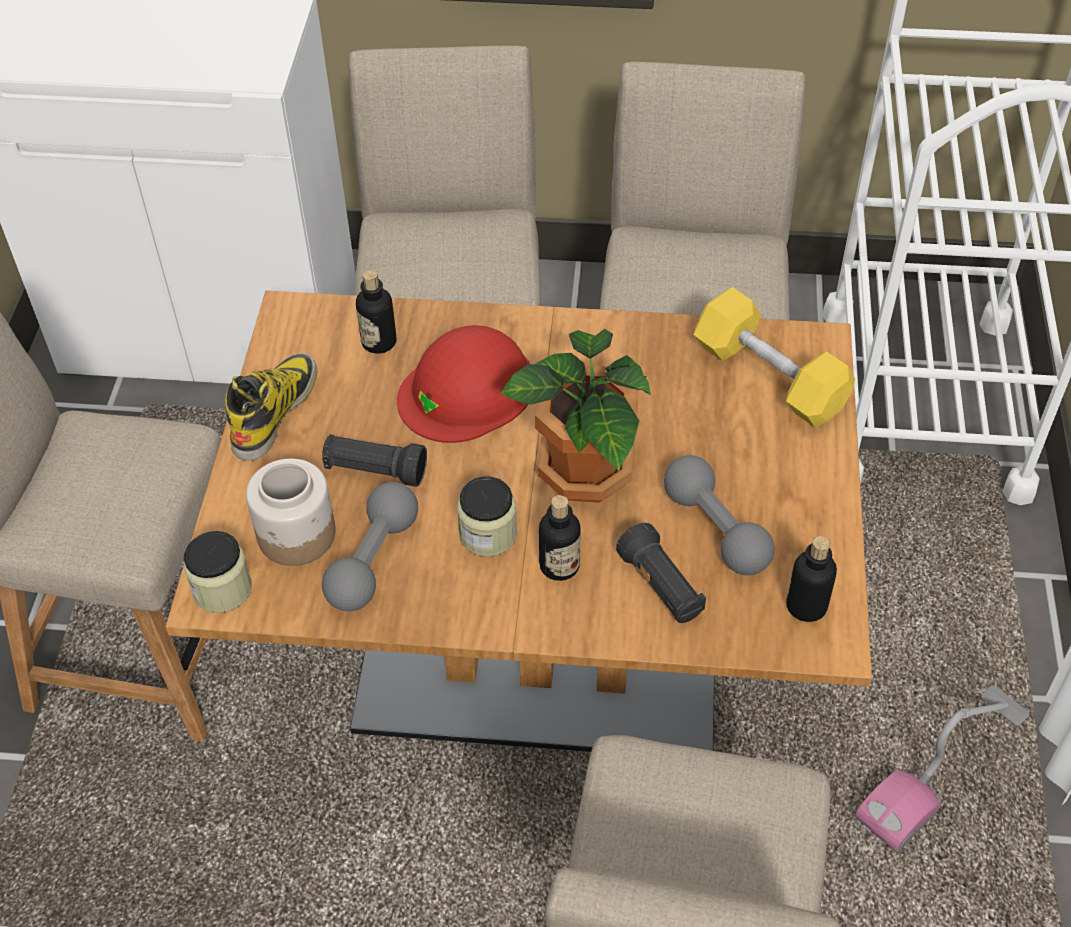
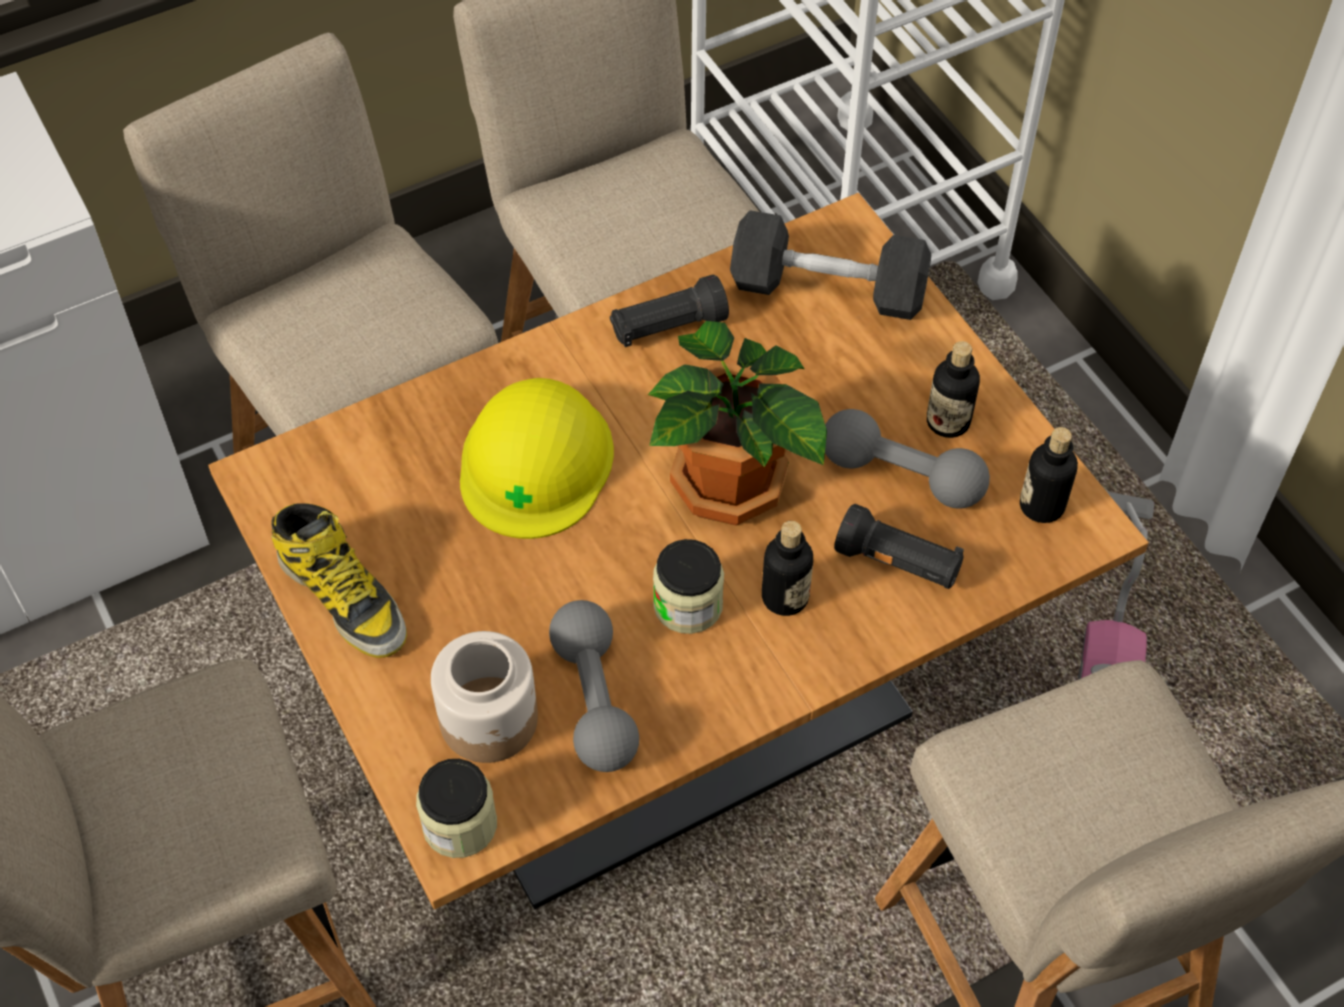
camera: 35 degrees left, 5 degrees up
boot [225,353,318,461] -> boot turned 150 degrees clockwise [271,503,407,658]
black flashlight [322,435,427,487] -> black flashlight moved to [610,275,729,347]
bottle [356,270,397,354] -> bottle moved to [927,341,980,438]
red hard hat [397,325,530,443] -> yellow hard hat [460,378,614,539]
yellow dumbbell [694,287,855,428] -> grey dumbbell [730,210,931,320]

